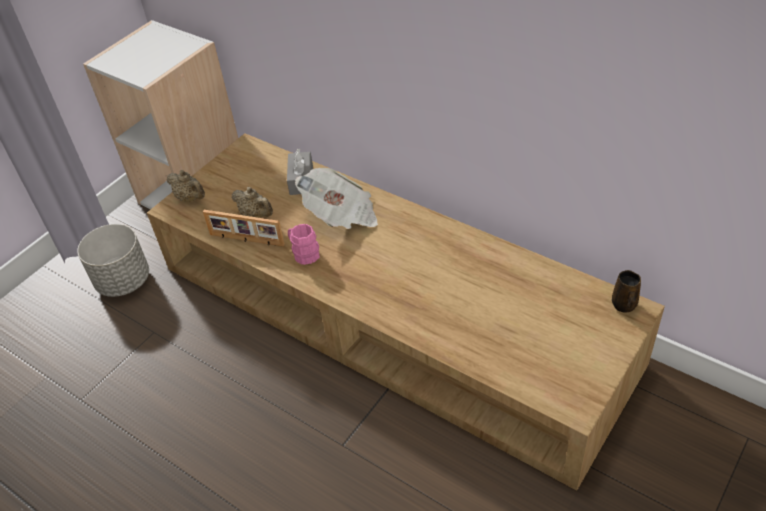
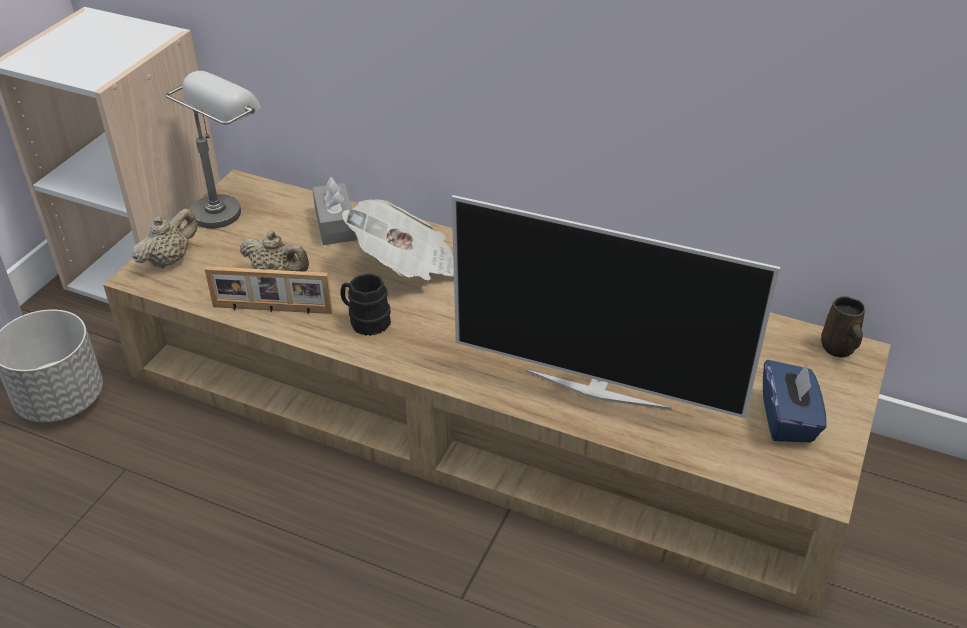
camera: 15 degrees left, 5 degrees down
beige teapot [167,170,205,202] -> beige teapot turned 75 degrees counterclockwise [132,208,198,269]
pink mug [288,224,320,265] -> black mug [341,274,391,336]
none -> grey table lamp [165,71,261,229]
none -> television [452,195,780,418]
none -> blue tissue box [763,360,827,442]

